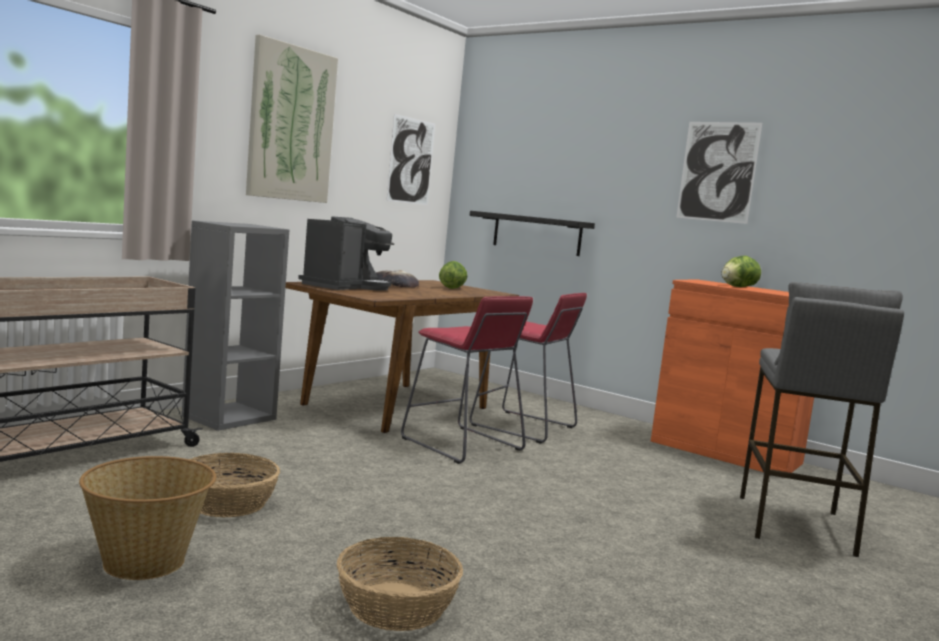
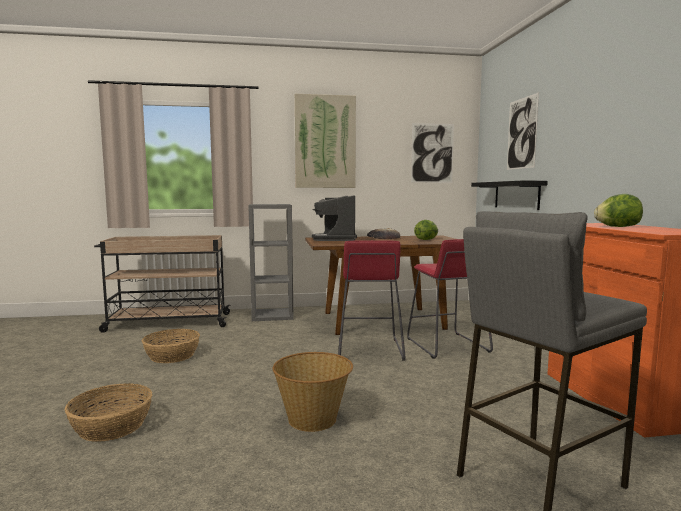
camera: 45 degrees right, 0 degrees up
basket [79,456,216,580] -> basket moved to [273,352,353,432]
coffee machine [298,216,394,291] -> coffee machine turned 105 degrees clockwise [312,195,357,241]
picture [676,122,762,224] -> picture moved to [507,92,539,170]

